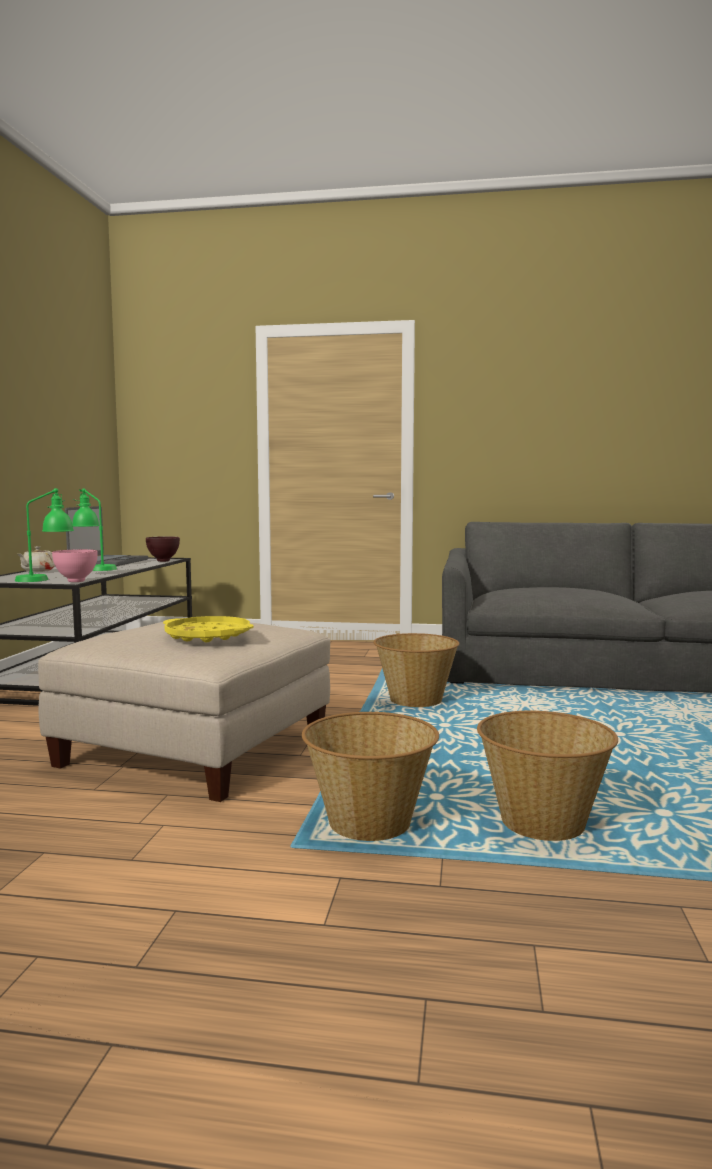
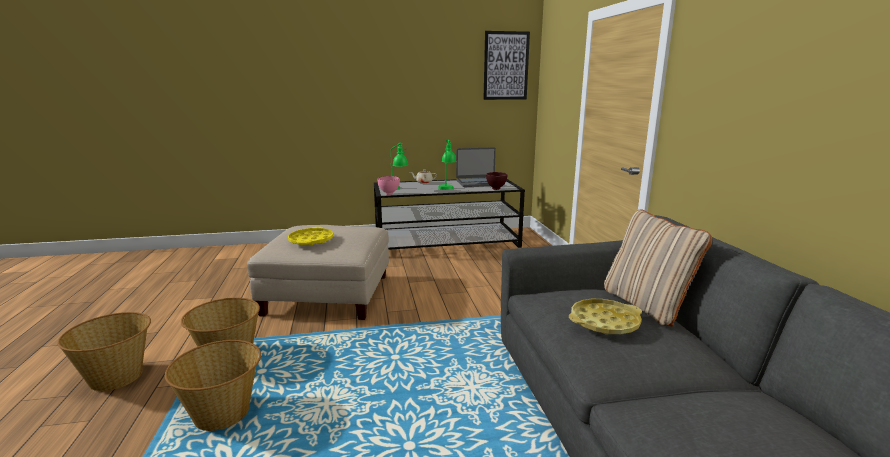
camera: 70 degrees right, 10 degrees up
basket [373,633,459,707] -> basket moved to [57,312,151,391]
none -> picture [483,31,530,100]
none -> yellow tray [569,299,642,335]
none -> beige pillow [604,209,712,327]

